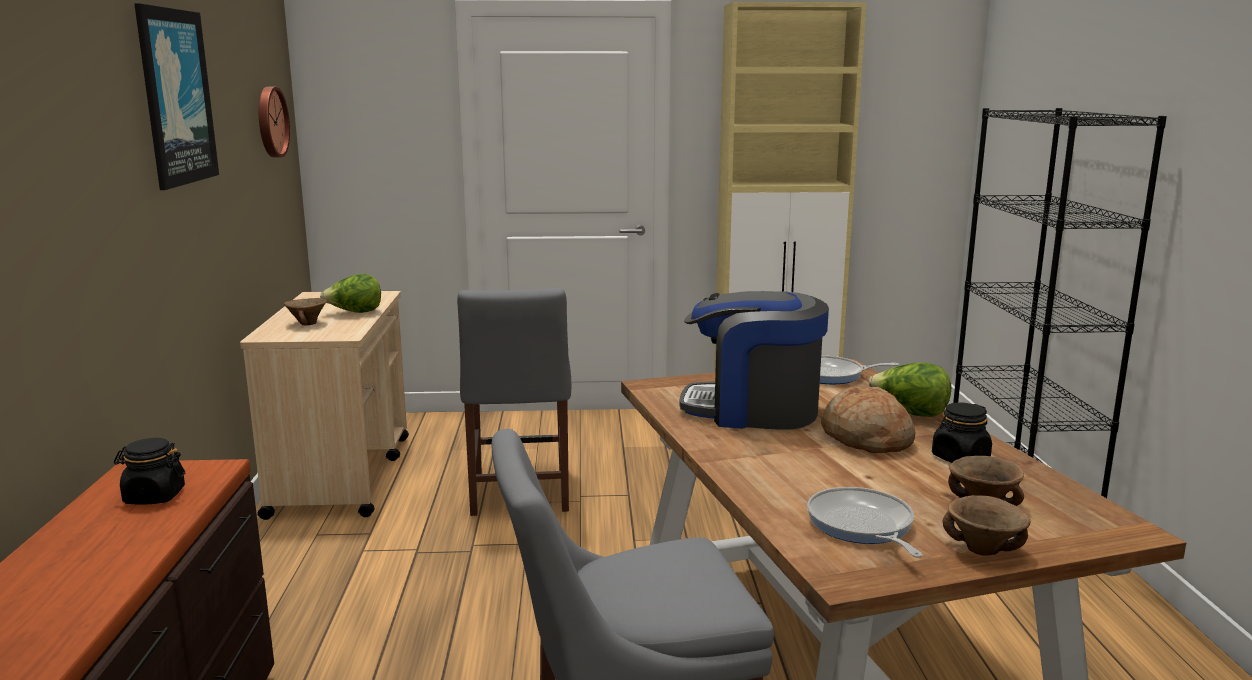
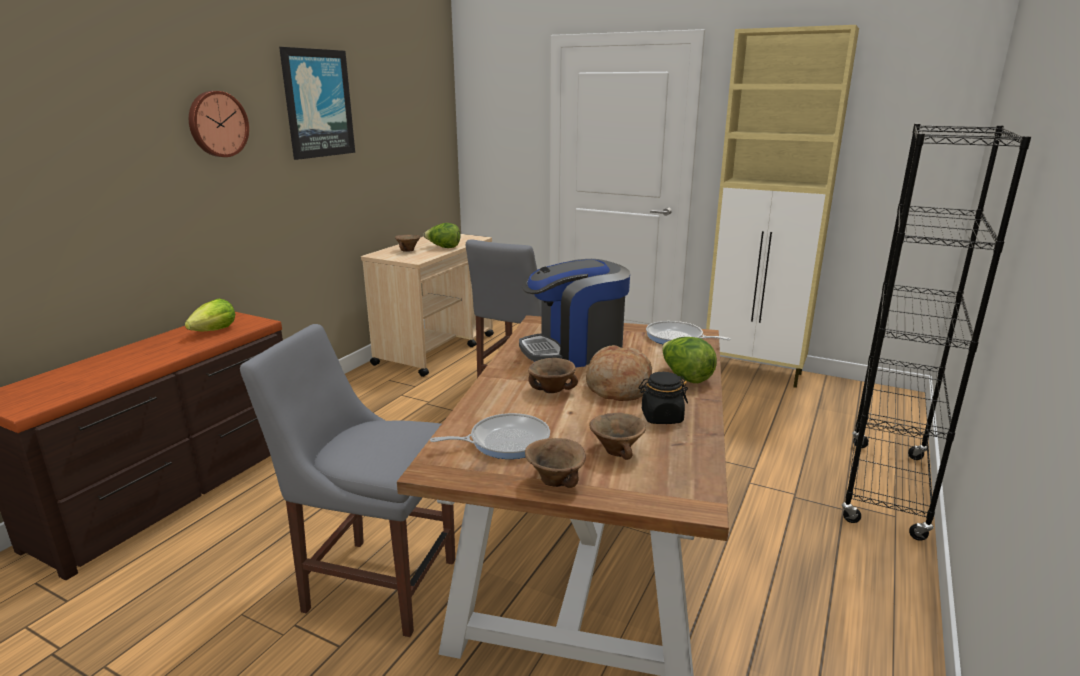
camera: 30 degrees right, 5 degrees up
black jar [114,438,185,504] -> lettuce [185,298,235,331]
wall clock [259,87,290,157] -> wall clock moved to [189,91,249,157]
coffee machine [680,291,829,430] -> coffee machine turned 60 degrees counterclockwise [519,259,630,367]
frying pan [807,487,923,558] -> frying pan turned 60 degrees clockwise [430,413,550,459]
none -> brown bowl [528,358,578,393]

